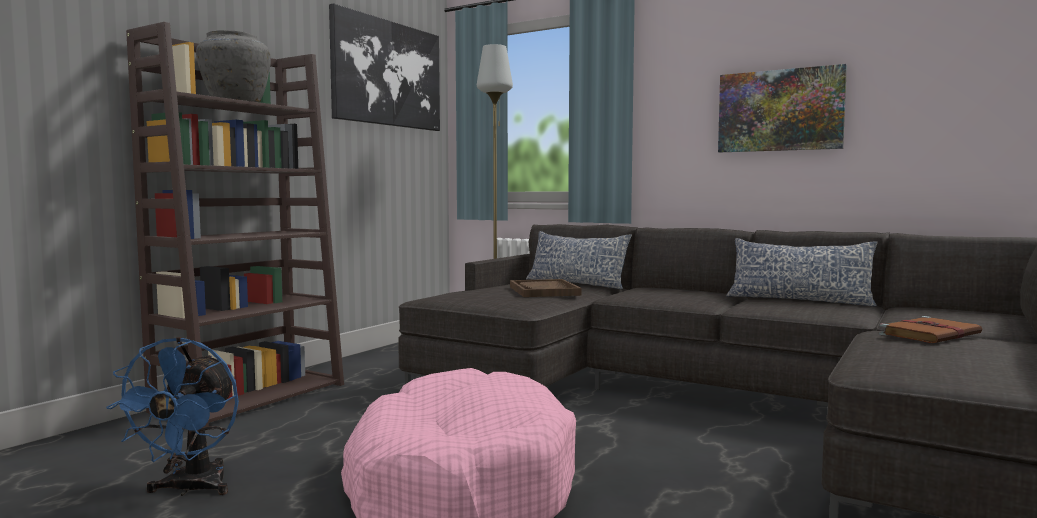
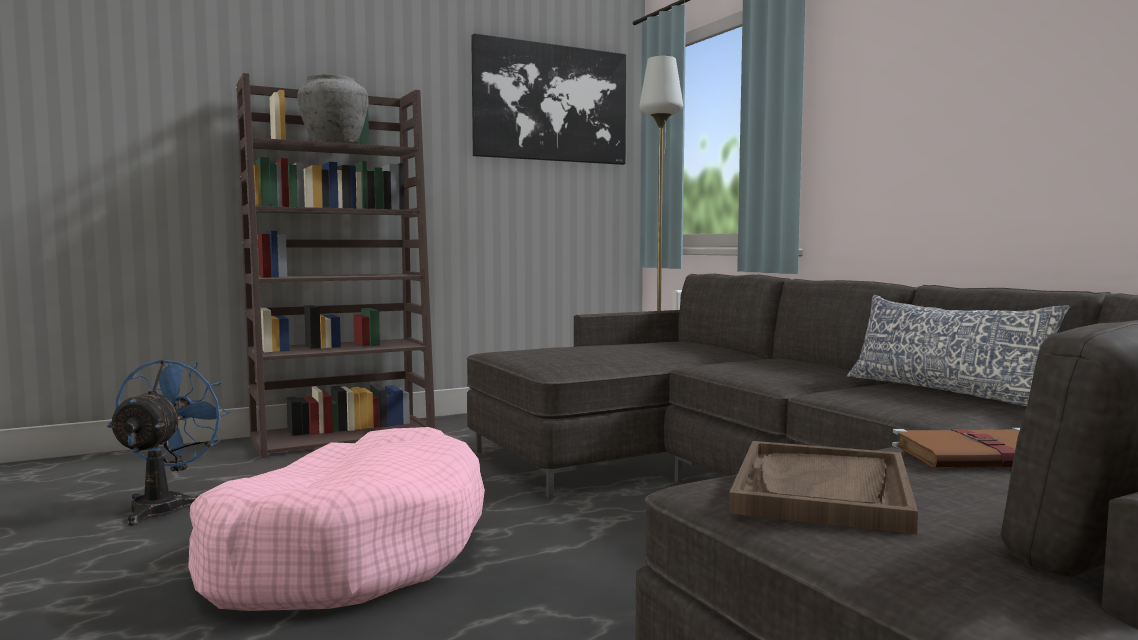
camera: 30 degrees right, 0 degrees up
blue fan [106,337,239,496] -> blue fan turned 150 degrees clockwise [107,359,230,526]
brown tray [510,279,582,297] -> brown tray moved to [729,441,918,534]
pillow [526,231,632,289] -> none
picture [718,64,847,152] -> none

